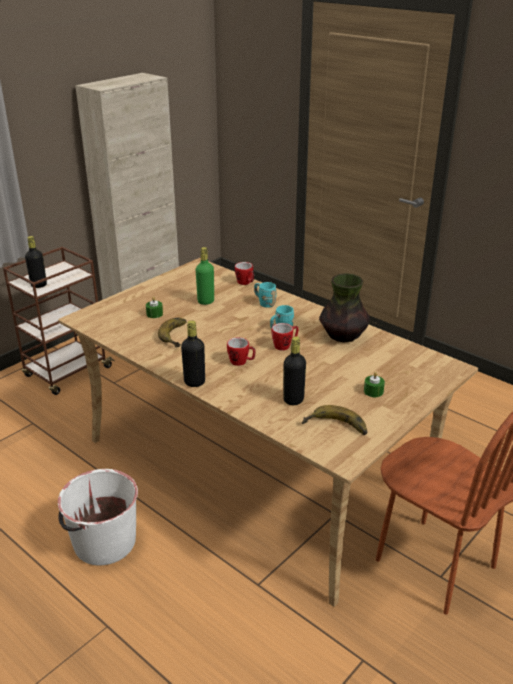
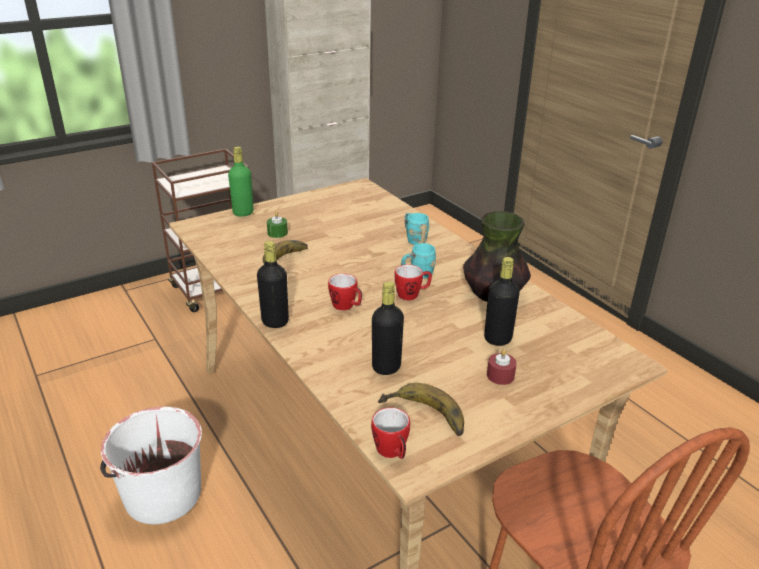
camera: 15 degrees right, 0 degrees up
black bottle [25,236,47,288] -> black bottle moved to [484,257,520,346]
green bottle [196,247,214,305] -> green bottle moved to [228,147,253,217]
mug [235,262,254,285] -> mug moved to [371,407,410,459]
green candle [364,372,385,397] -> red candle [487,349,517,385]

